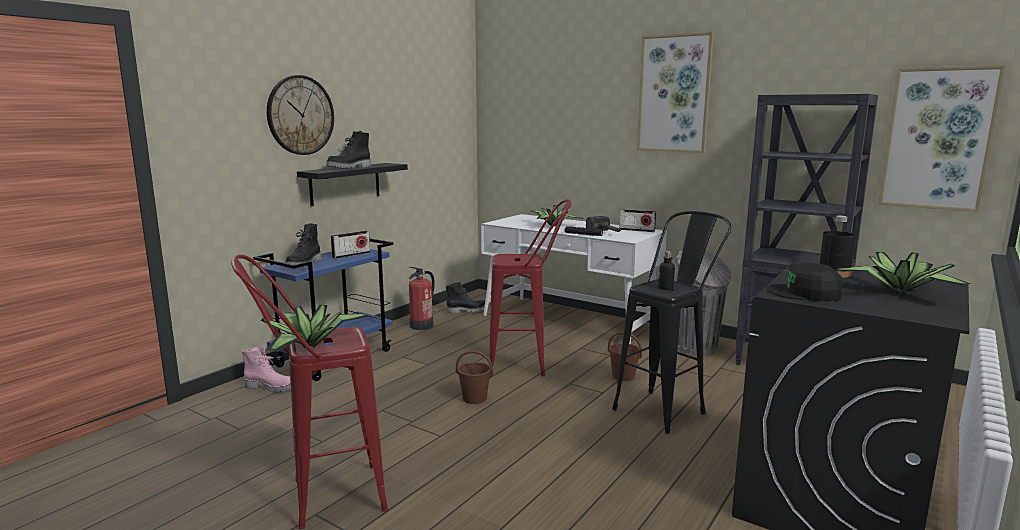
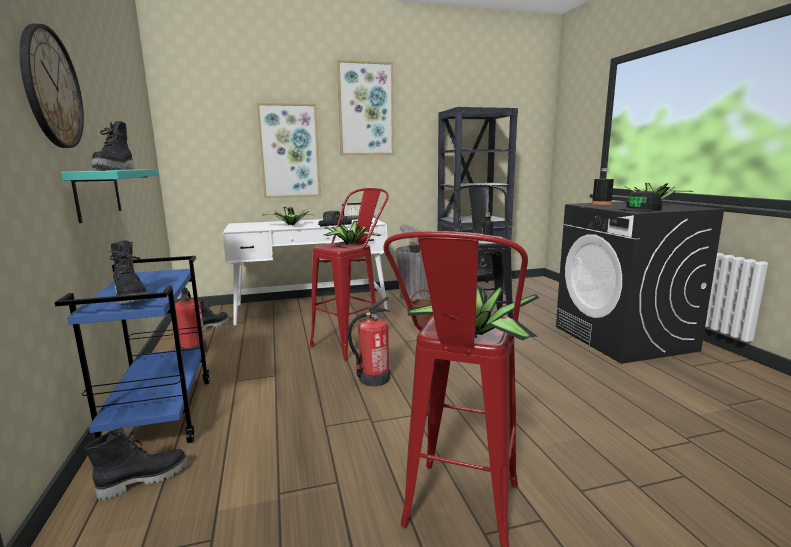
camera: 50 degrees left, 0 degrees up
pink boot [241,347,291,393] -> black boot [85,427,189,501]
black shelf [297,163,408,206] -> turquoise shelf [61,169,159,223]
radio [331,231,370,259] -> none
brown bucket [456,350,493,404] -> fire extinguisher [348,296,390,387]
picture [878,65,1006,212] -> picture moved to [257,103,321,198]
none -> potted plant [324,221,381,244]

